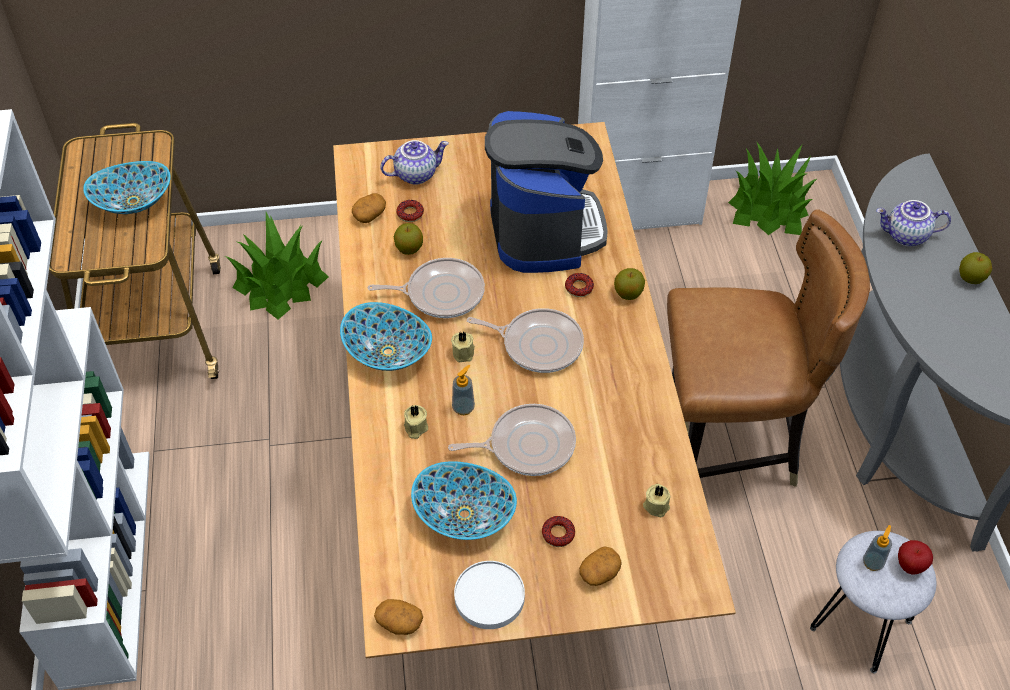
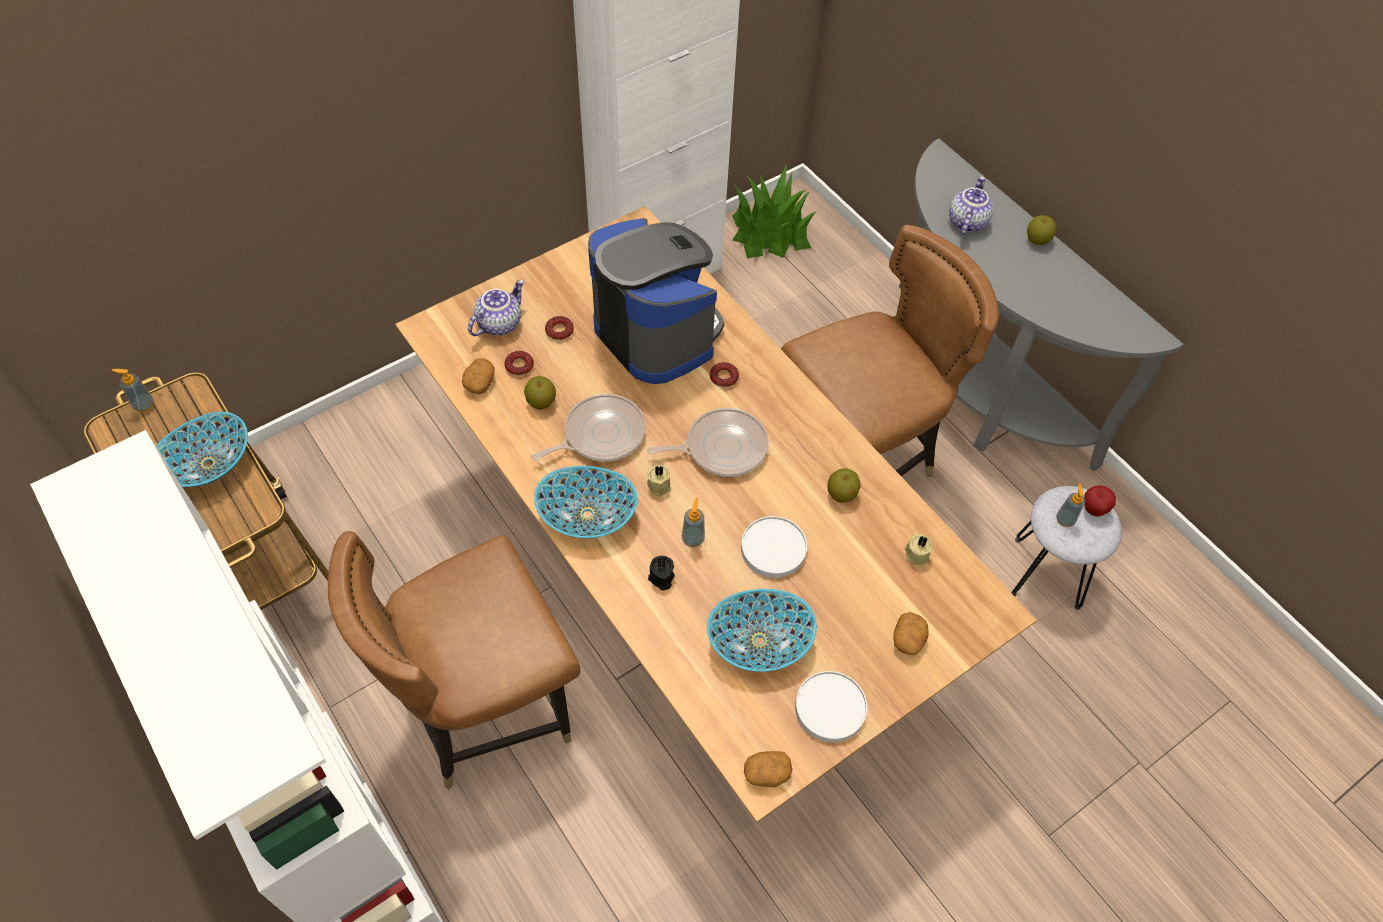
camera: 30 degrees left, 5 degrees up
potted plant [224,212,329,319] -> none
beige candle [404,405,428,439] -> black candle [648,556,675,590]
frying pan [448,404,576,476] -> white plate [741,516,807,578]
donut [542,516,575,547] -> donut moved to [545,316,574,341]
apple [614,268,645,300] -> apple moved to [827,468,860,503]
teapot [876,200,951,246] -> teapot turned 135 degrees clockwise [949,176,993,235]
none -> soap dispenser [111,369,154,412]
none -> brown chair [328,531,581,790]

